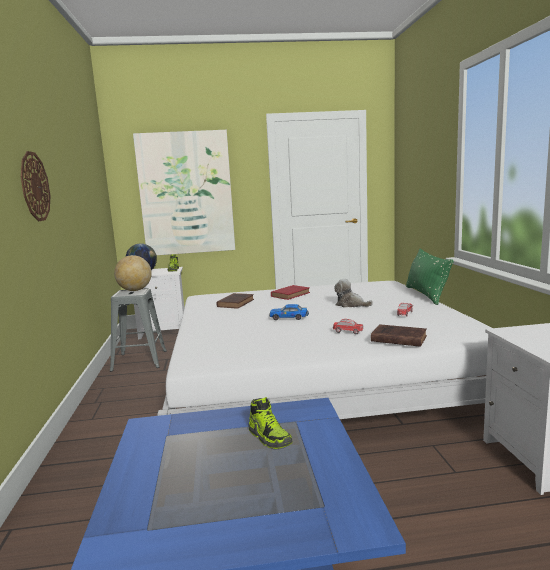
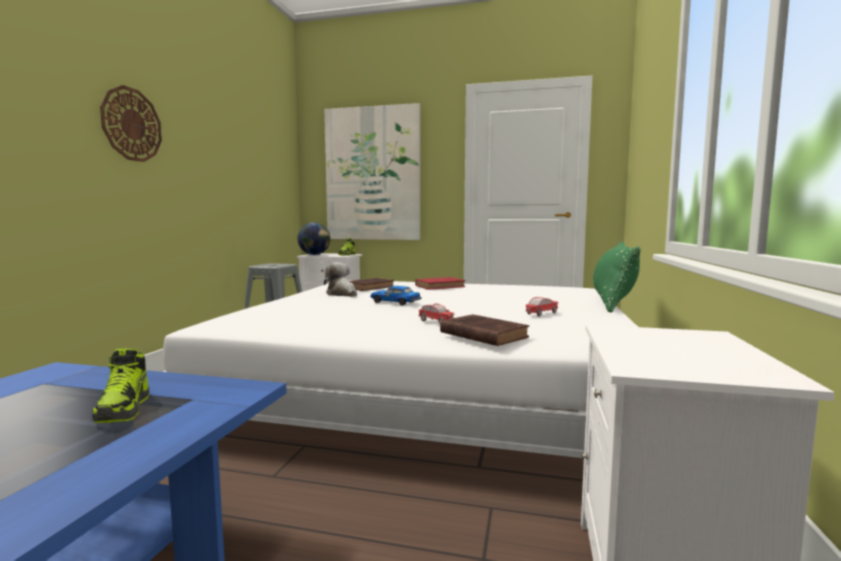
camera: 20 degrees right, 5 degrees down
globe [114,255,152,291] -> none
plush toy [335,279,373,307] -> plush toy moved to [324,262,357,297]

